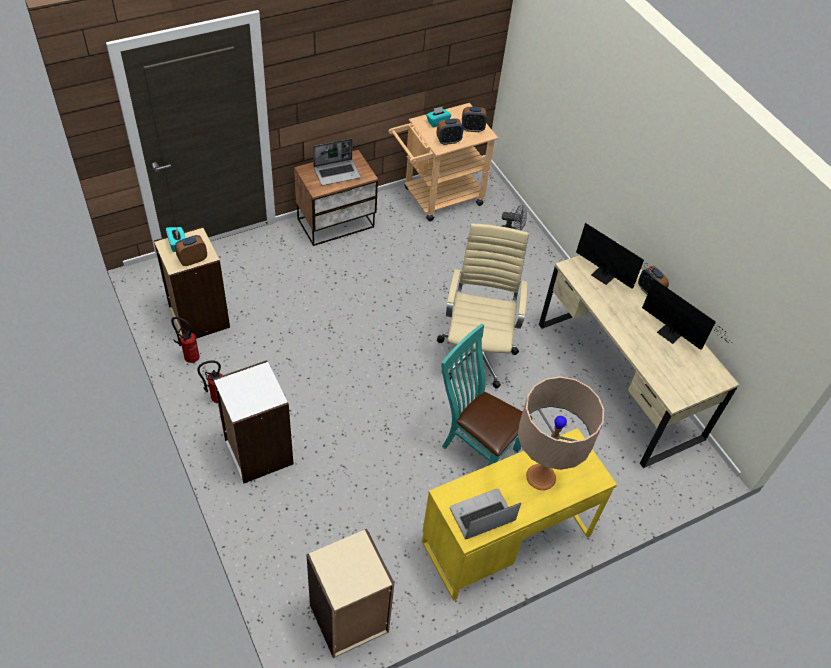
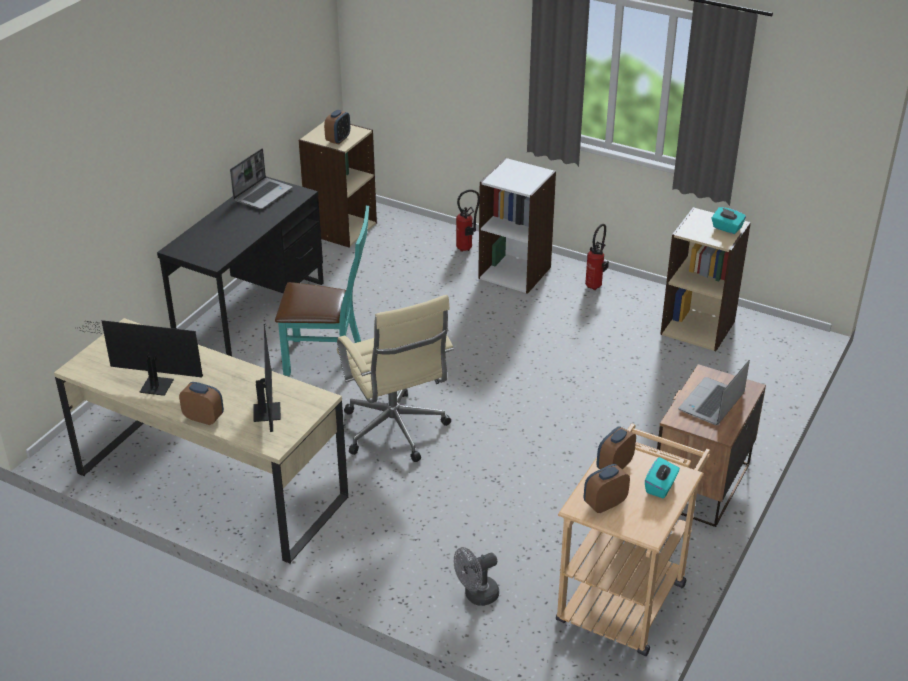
camera: 150 degrees right, 15 degrees down
fire extinguisher [171,317,200,363] -> fire extinguisher moved to [456,190,479,252]
alarm clock [175,235,207,266] -> alarm clock moved to [324,110,350,144]
yellow desk [422,428,617,601] -> black desk [157,176,324,356]
beige table lamp [518,376,604,490] -> none
monitor [576,223,659,289] -> monitor turned 75 degrees clockwise [253,324,281,432]

